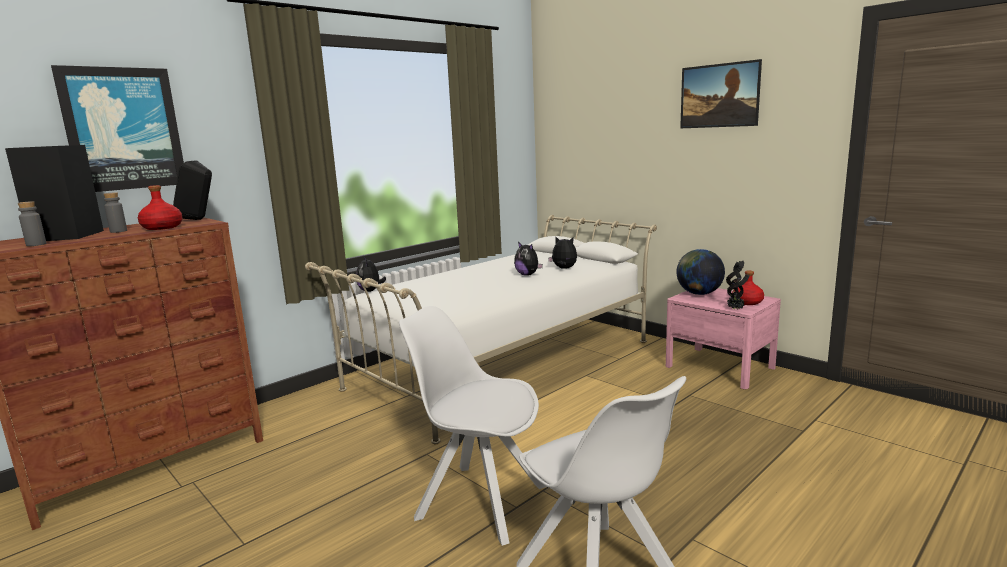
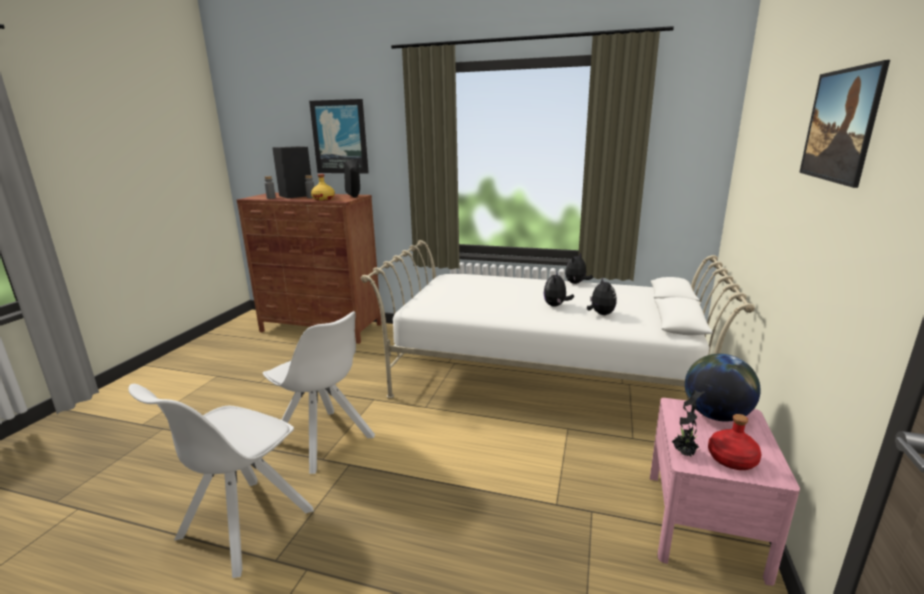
camera: 60 degrees right, 5 degrees up
red bottle [138,185,183,230] -> yellow bottle [311,174,335,201]
plush toy [356,255,386,292] -> plush toy moved to [565,252,593,284]
white chair [399,306,547,546] -> white chair turned 135 degrees clockwise [263,311,375,474]

